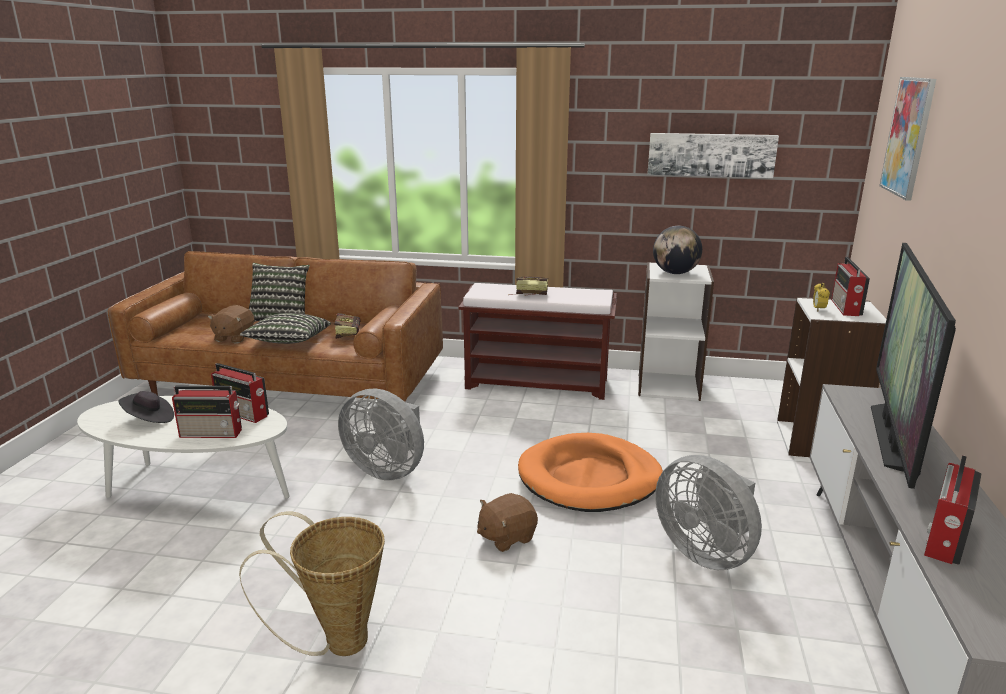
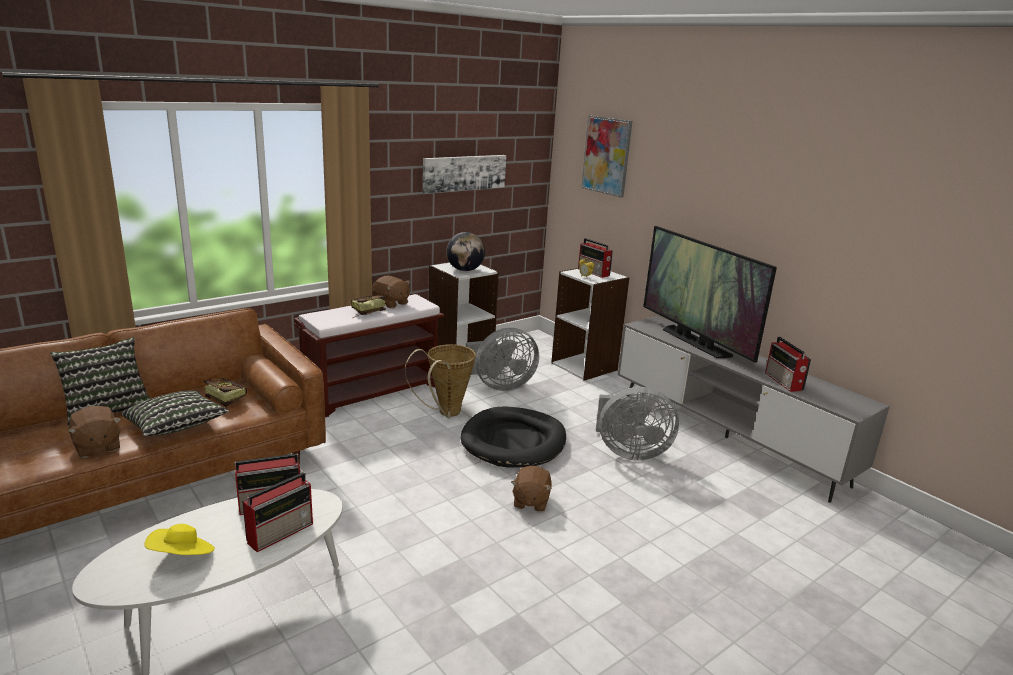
camera: 50 degrees left, 0 degrees up
black hat [118,391,174,423] -> yellow hat [145,524,215,555]
basket [239,511,385,656] -> basket moved to [405,344,476,418]
grey fan [338,389,424,481] -> grey fan moved to [466,328,539,391]
orange dog bed [518,433,663,512] -> black dog bed [461,406,566,468]
none -> brown plush toy [372,276,410,308]

